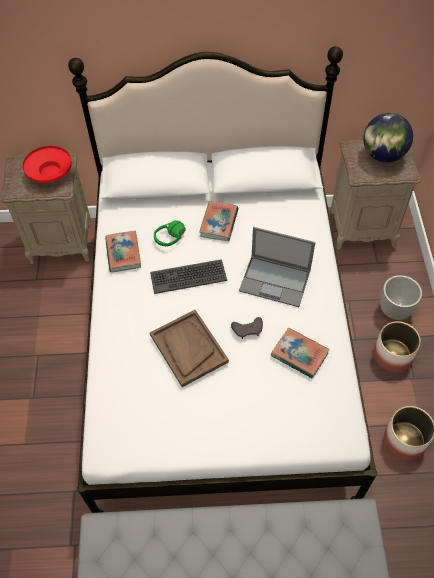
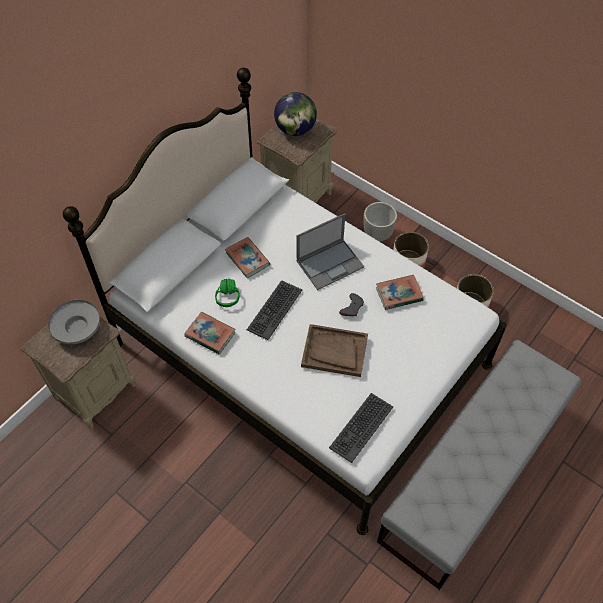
camera: 50 degrees left, 0 degrees up
red bowl [23,146,72,183] -> grey bowl [48,300,100,344]
none -> keyboard [329,393,393,463]

